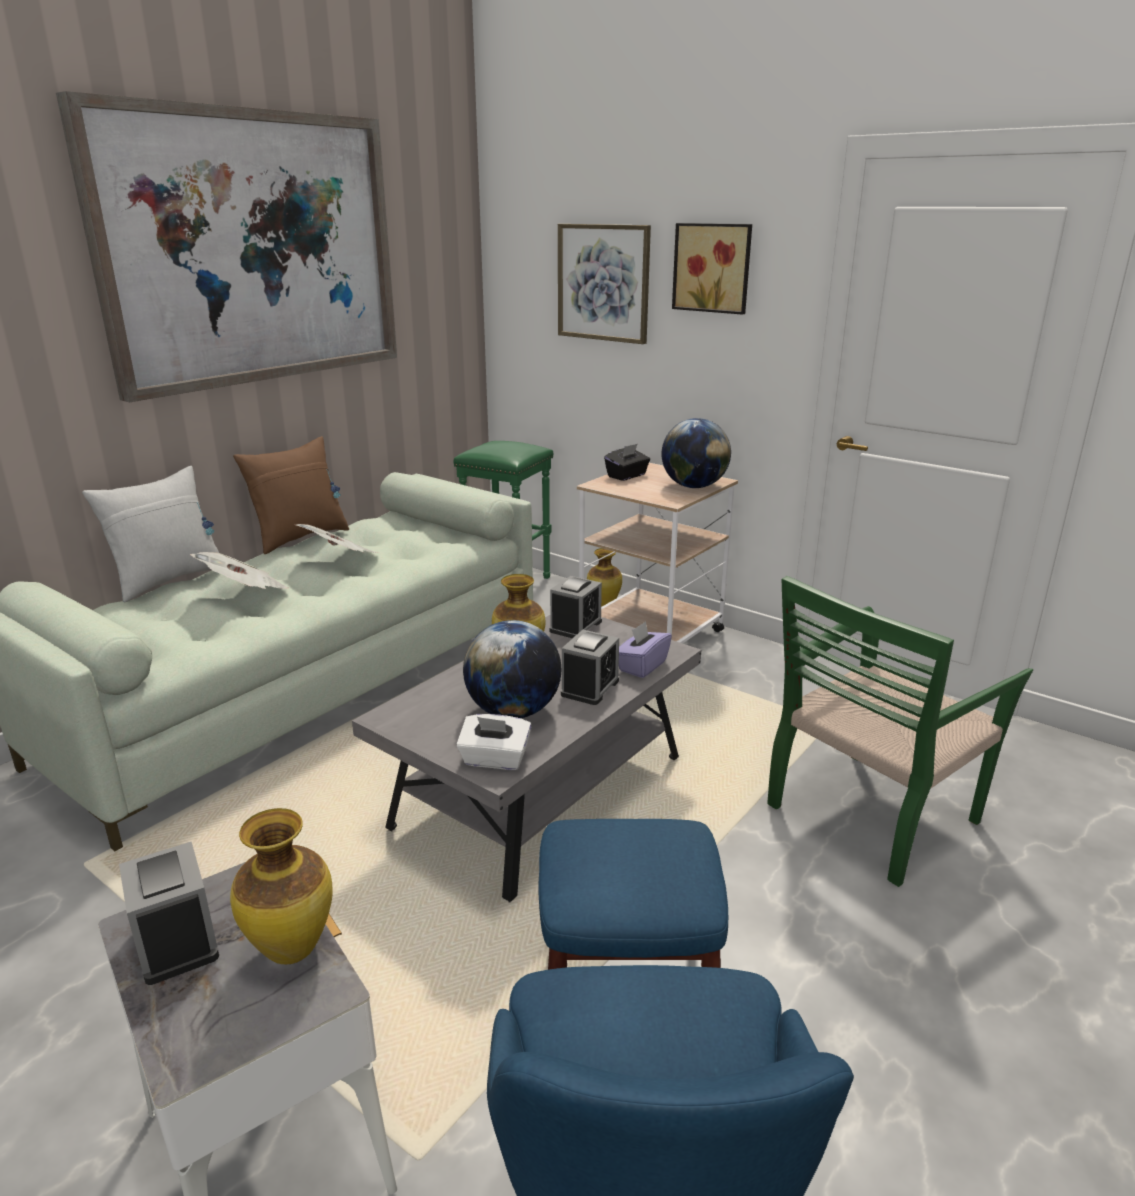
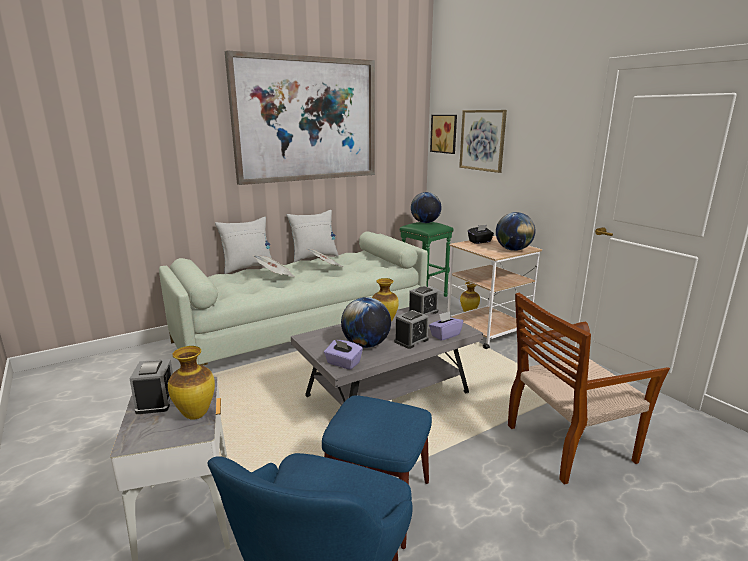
camera: 20 degrees right, 5 degrees down
brown pillow [233,436,349,554] -> grey pillow [286,210,338,262]
white tissue box [457,714,532,770] -> purple tissue box [324,339,363,370]
picture [672,223,752,315] -> picture moved to [430,115,457,154]
green armchair [767,576,1033,887] -> brown armchair [508,293,670,485]
none -> globe [411,192,442,223]

